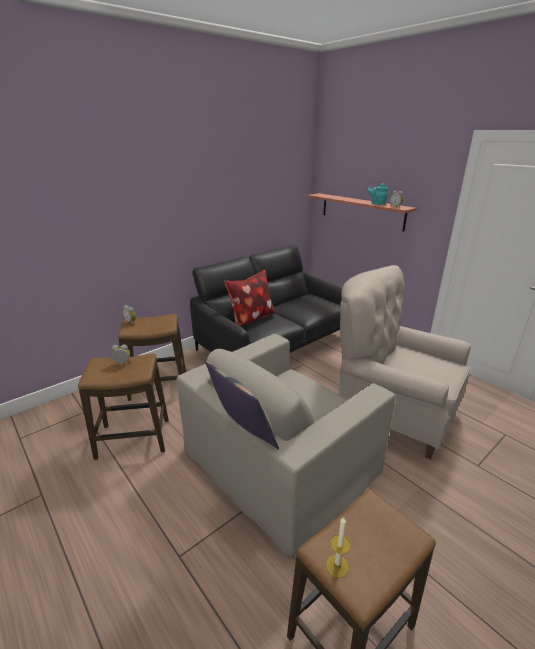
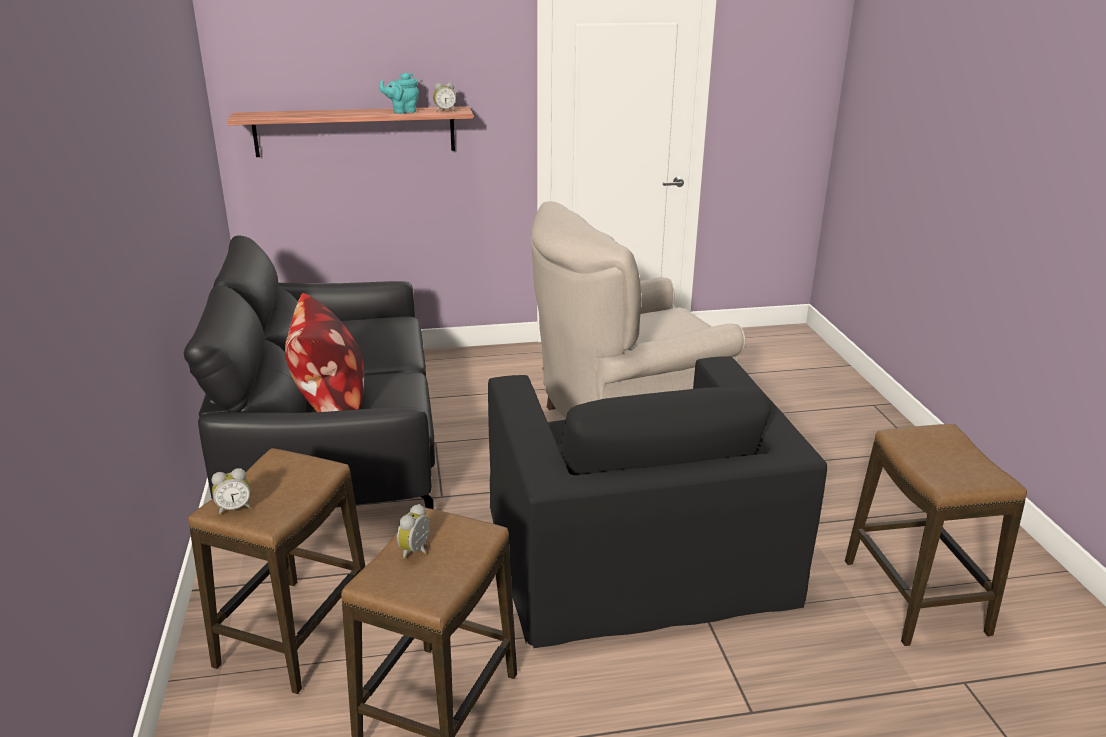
camera: 60 degrees left, 0 degrees up
beige armchair [177,334,395,557] -> black armchair [488,356,827,648]
pillow [205,361,279,450] -> none
candle [326,517,350,578] -> none

